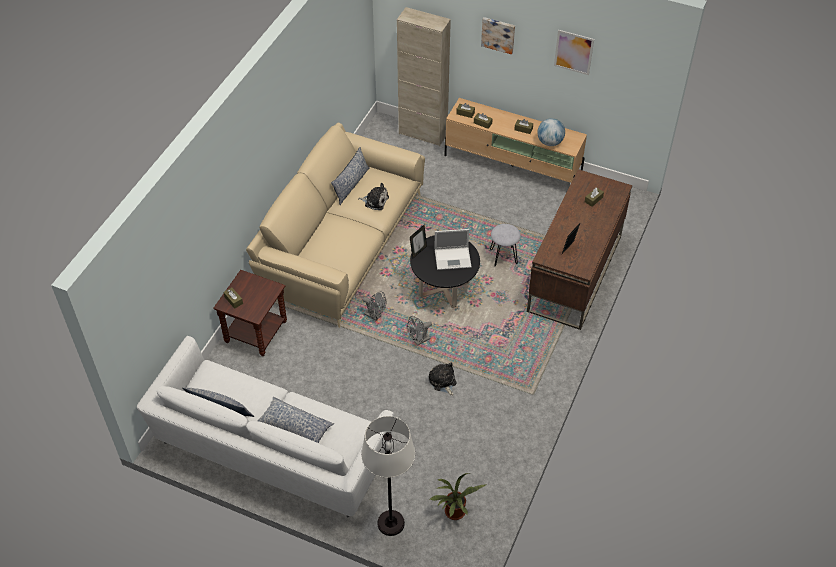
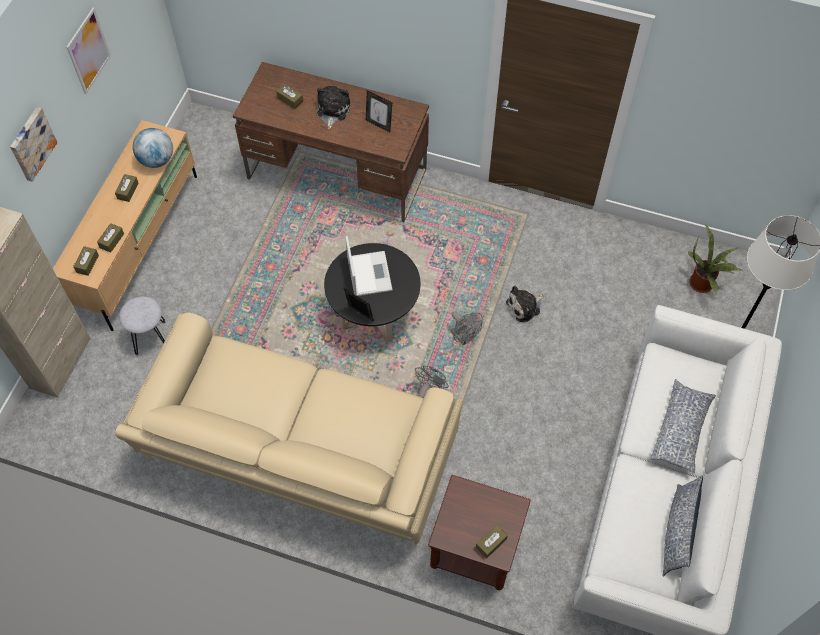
camera: 95 degrees left, 10 degrees up
pillow [331,147,370,205] -> none
plush toy [358,183,389,210] -> plush toy moved to [317,86,350,129]
grey stool [490,224,521,266] -> grey stool moved to [119,296,165,355]

